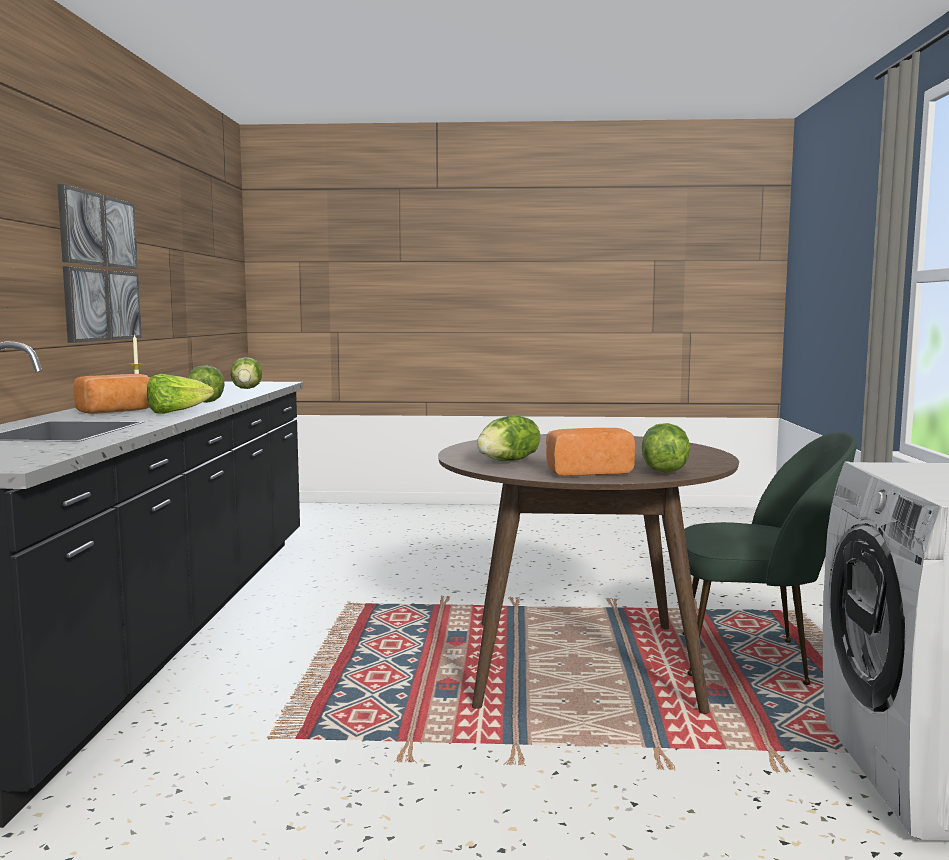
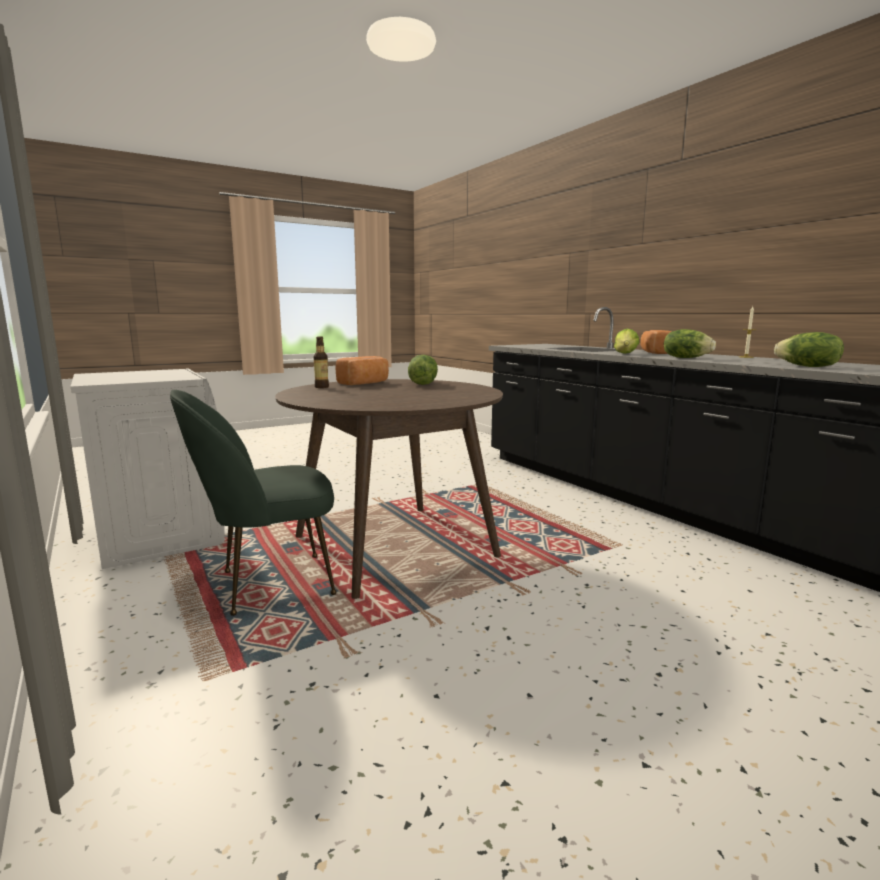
camera: 145 degrees right, 5 degrees up
picture [57,184,142,343] -> none
lettuce [642,423,690,473] -> bottle [313,336,329,388]

